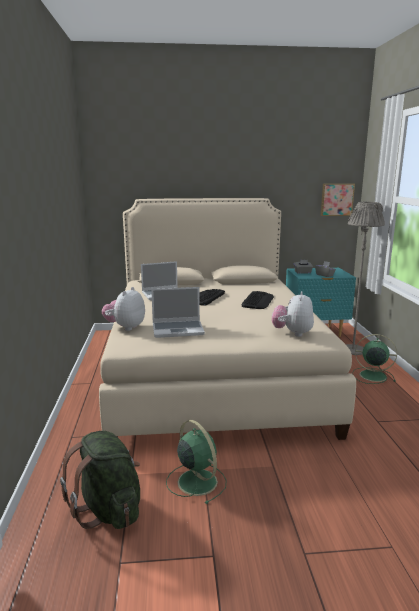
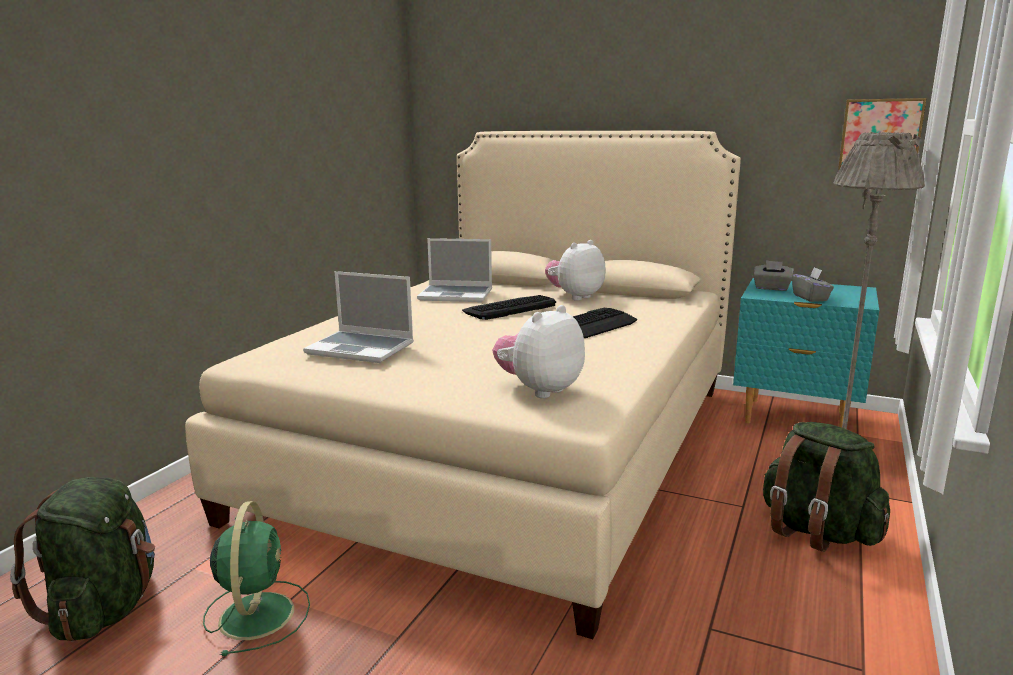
camera: 30 degrees right, 0 degrees up
plush toy [102,287,145,331] -> plush toy moved to [545,240,606,301]
green fan [352,334,397,384] -> green backpack [763,422,890,552]

